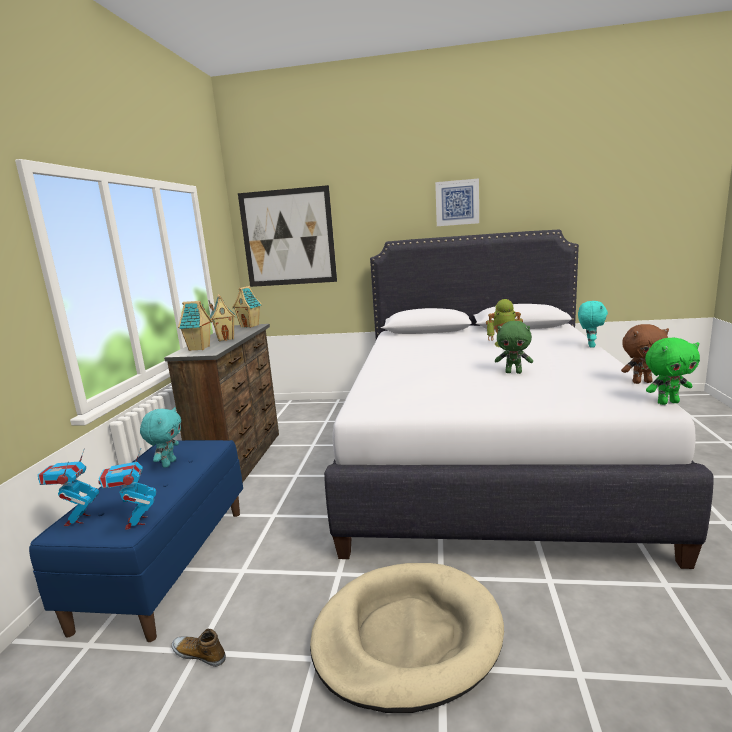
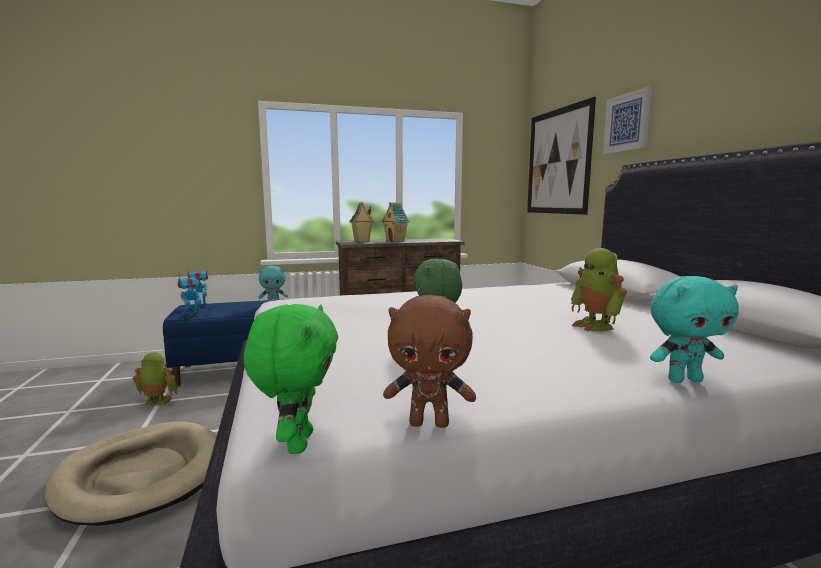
camera: 65 degrees right, 5 degrees down
shoe [171,629,226,667] -> toy robot [133,353,178,405]
toy house [232,286,262,328] -> none
picture [435,178,479,226] -> picture moved to [603,86,652,154]
brown plush toy [621,324,669,384] -> brown plush toy turned 60 degrees counterclockwise [383,295,476,428]
green plush toy [645,338,700,405] -> green plush toy turned 150 degrees counterclockwise [244,304,338,454]

